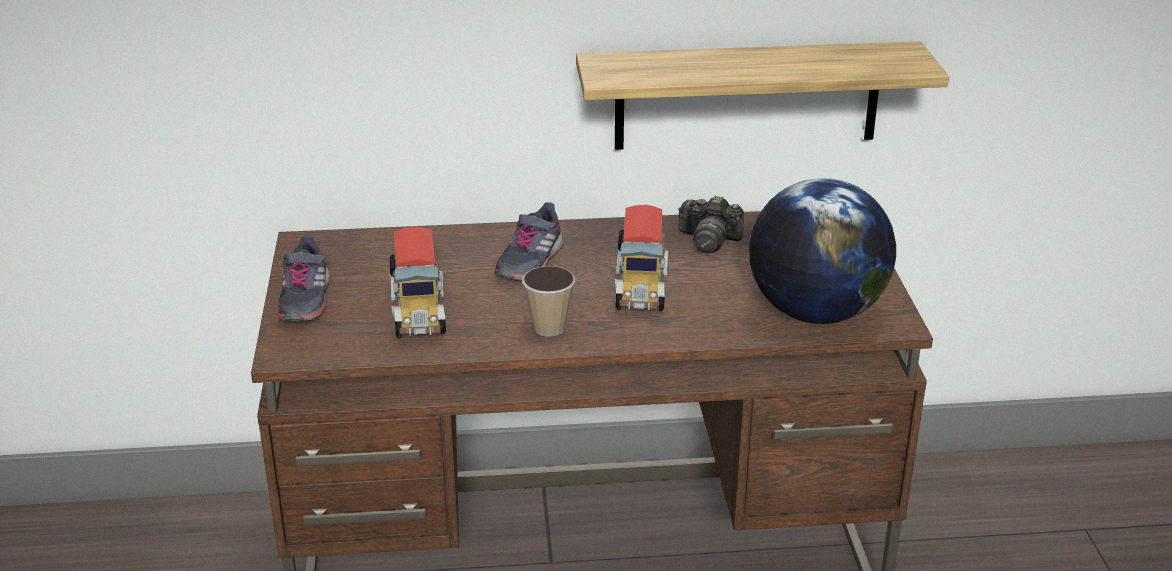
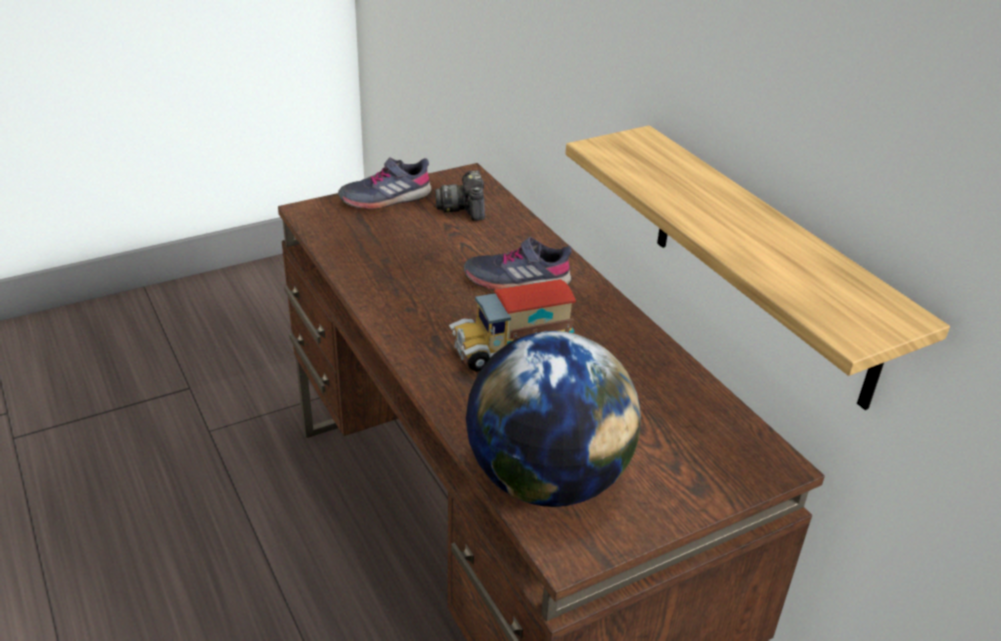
camera: 65 degrees right, 5 degrees up
toy truck [389,227,446,338] -> none
cup [522,266,575,337] -> none
camera [678,195,744,253] -> camera moved to [435,170,485,221]

